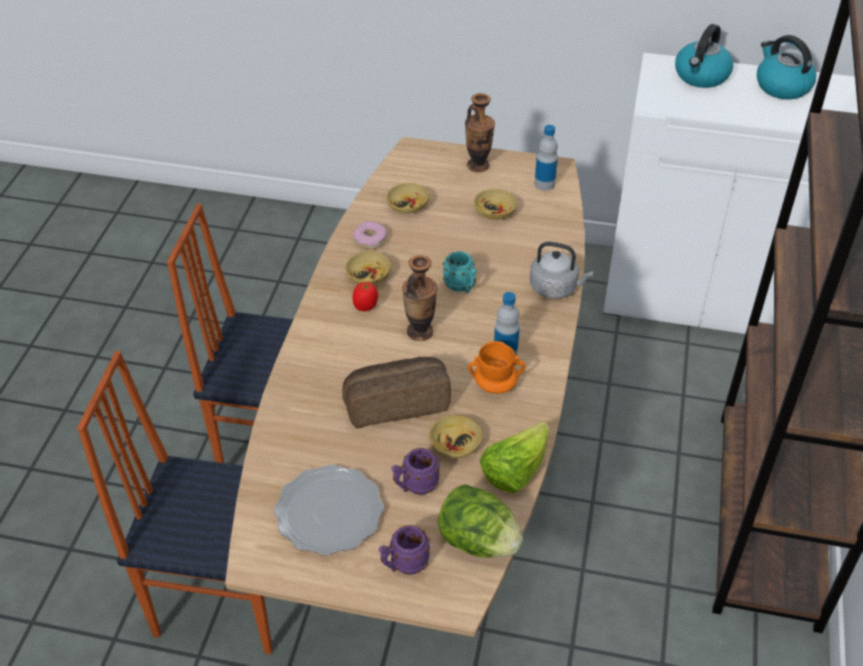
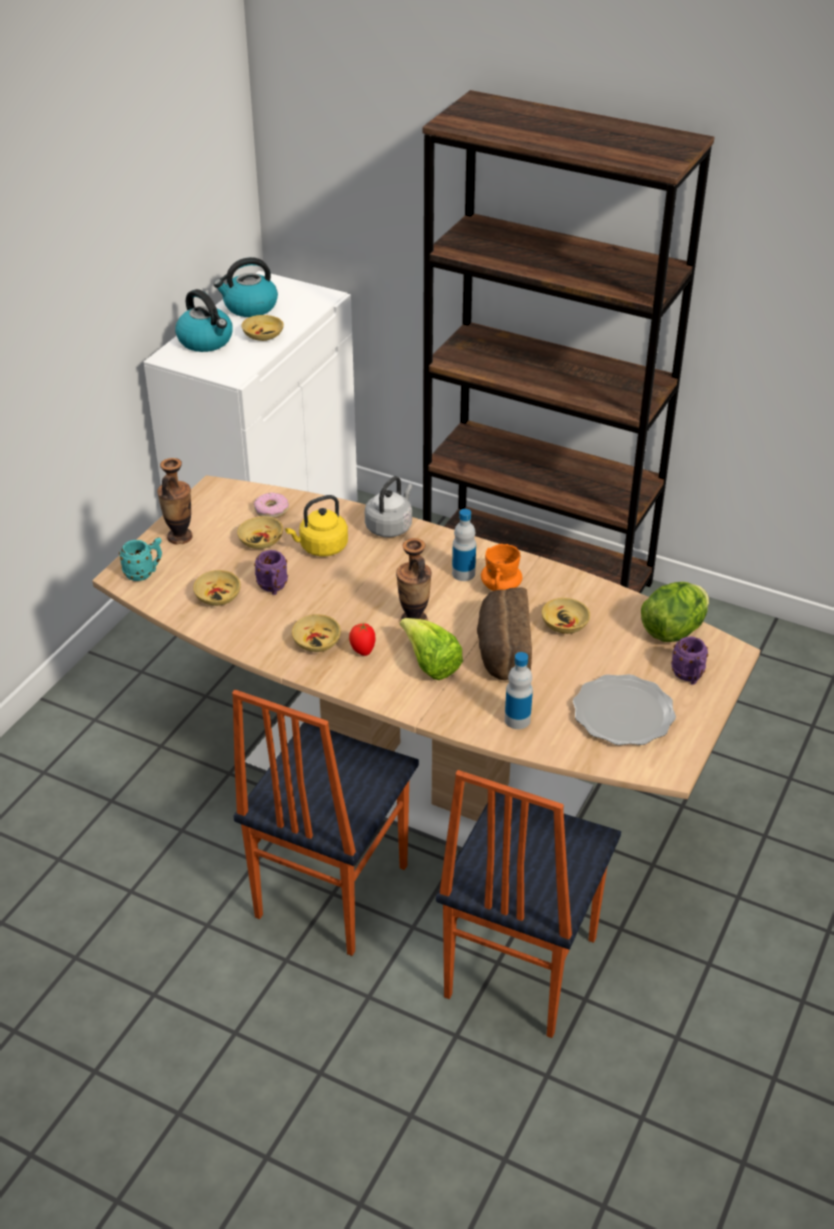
camera: 75 degrees left, 5 degrees down
donut [353,221,387,249] -> donut moved to [254,492,289,518]
purple mug [392,448,440,495] -> purple mug moved to [254,550,288,595]
turquoise mug [443,251,477,293] -> turquoise mug moved to [119,538,162,581]
lettuce [480,422,549,493] -> lettuce moved to [400,618,463,680]
bottle [534,125,558,191] -> bottle moved to [505,652,533,729]
none -> beige bowl [241,315,284,341]
none -> yellow kettle [285,495,348,556]

